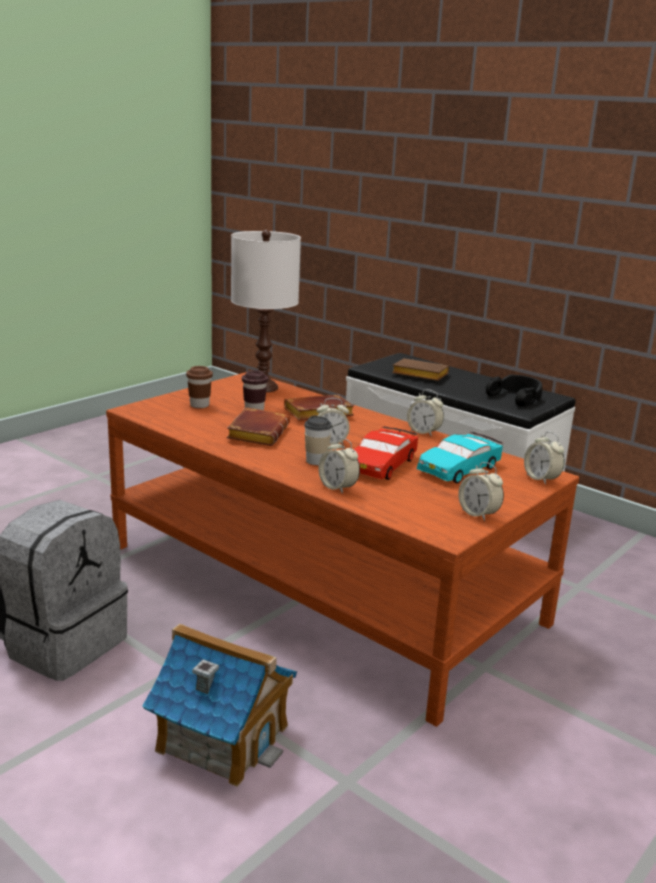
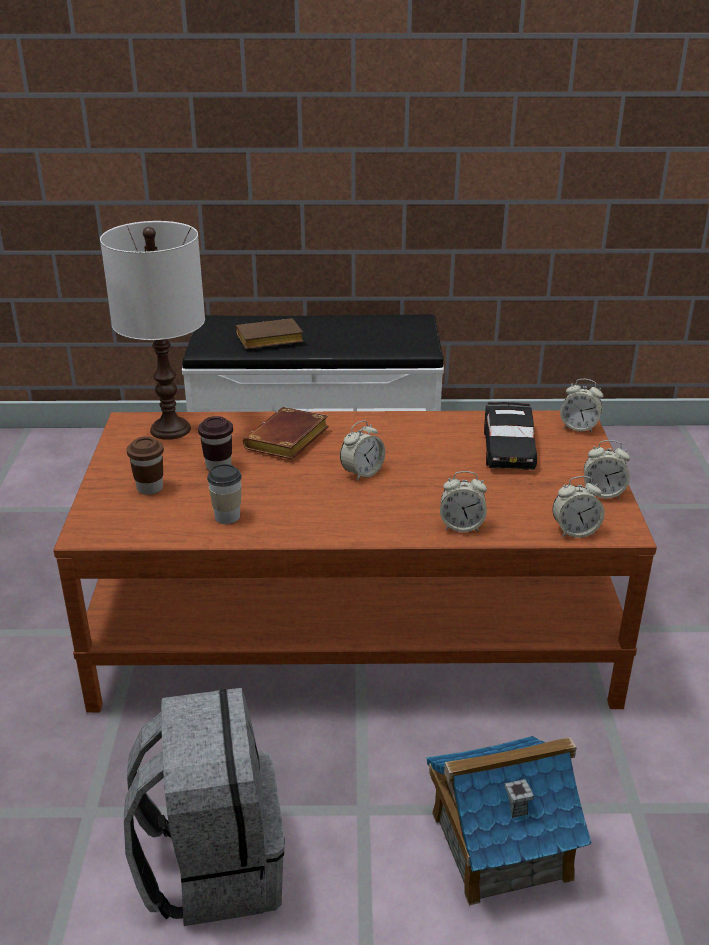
camera: 40 degrees left, 10 degrees up
brown book [227,407,290,446] -> none
cup [304,416,332,465] -> cup moved to [207,464,242,524]
red toy car [354,426,418,480] -> none
alarm clock [407,390,444,437] -> alarm clock moved to [552,476,605,538]
turquoise toy car [417,432,503,484] -> black toy car [484,402,537,470]
black headphones [486,375,542,407] -> none

